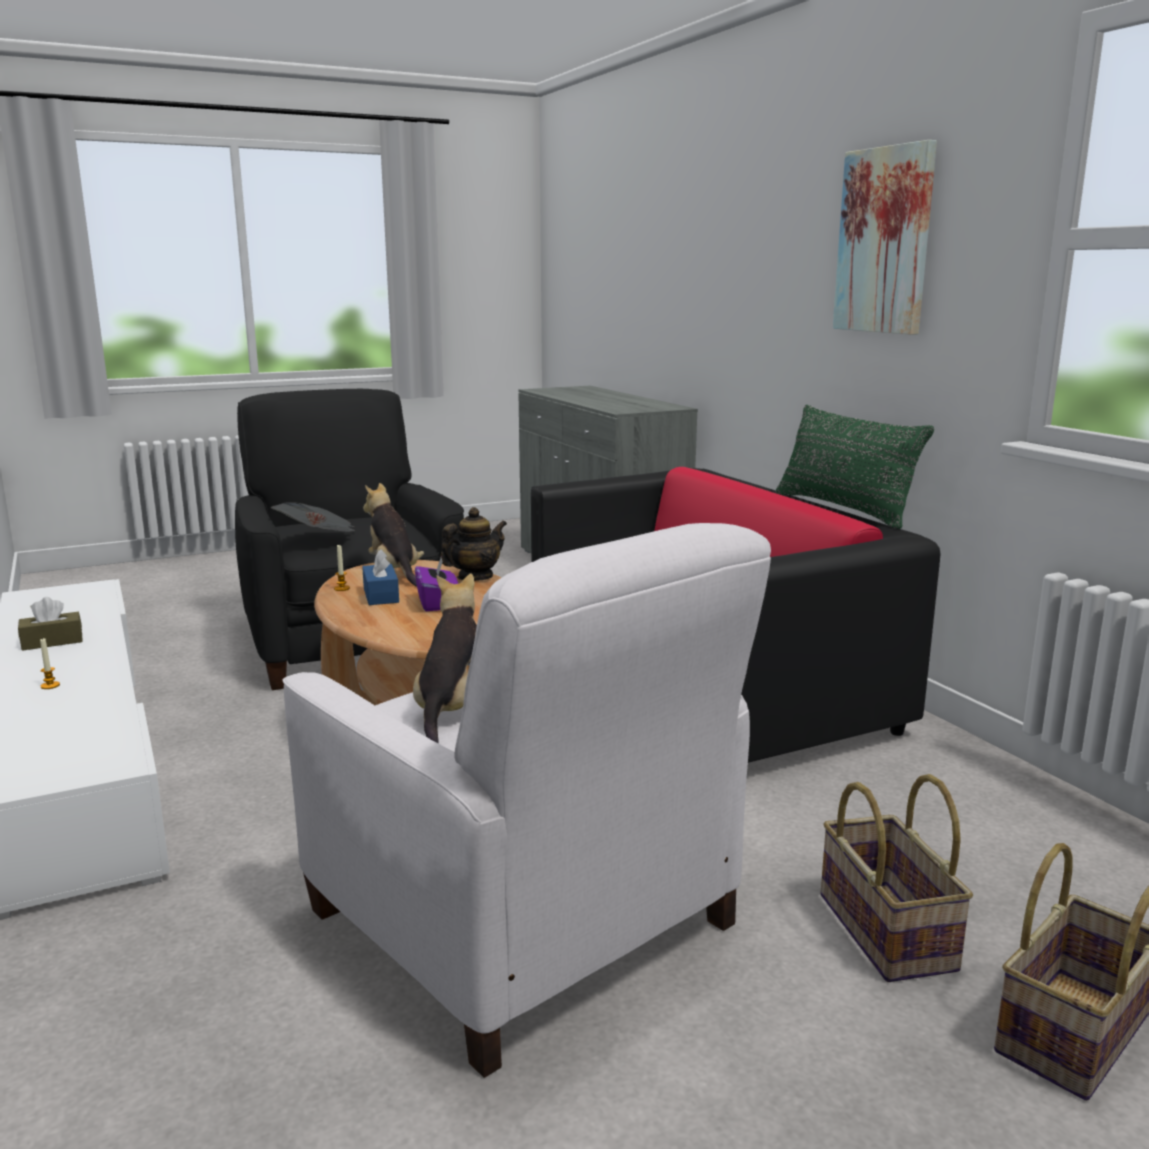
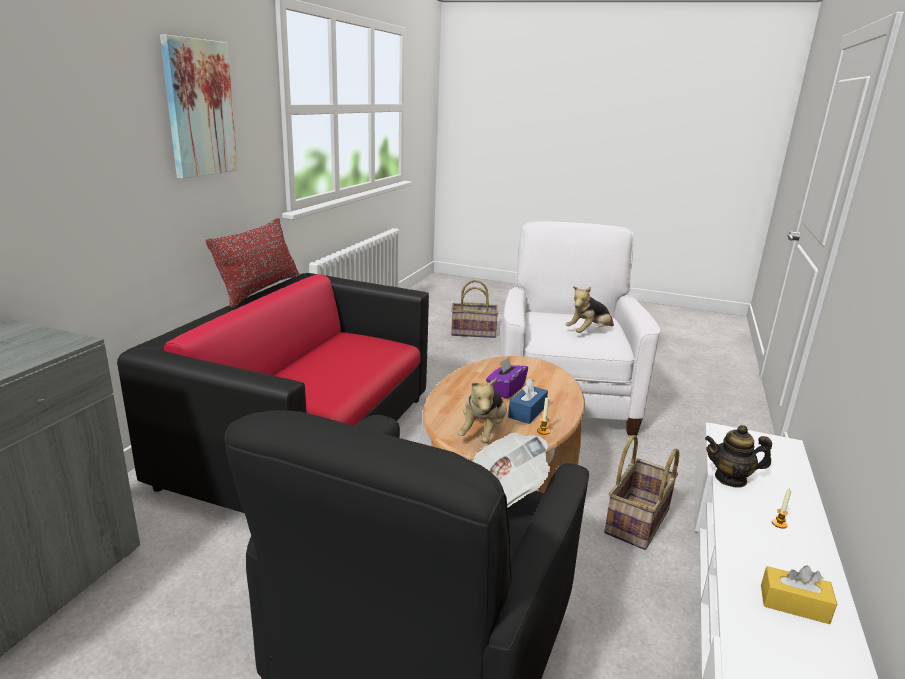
camera: 135 degrees left, 5 degrees up
brown tissue box [18,597,83,651] -> yellow tissue box [761,565,837,624]
teapot [440,507,507,581] -> teapot moved to [705,425,772,488]
green pillow [776,405,934,529] -> red pillow [205,218,300,308]
basket [821,774,973,982] -> basket moved to [604,435,679,550]

